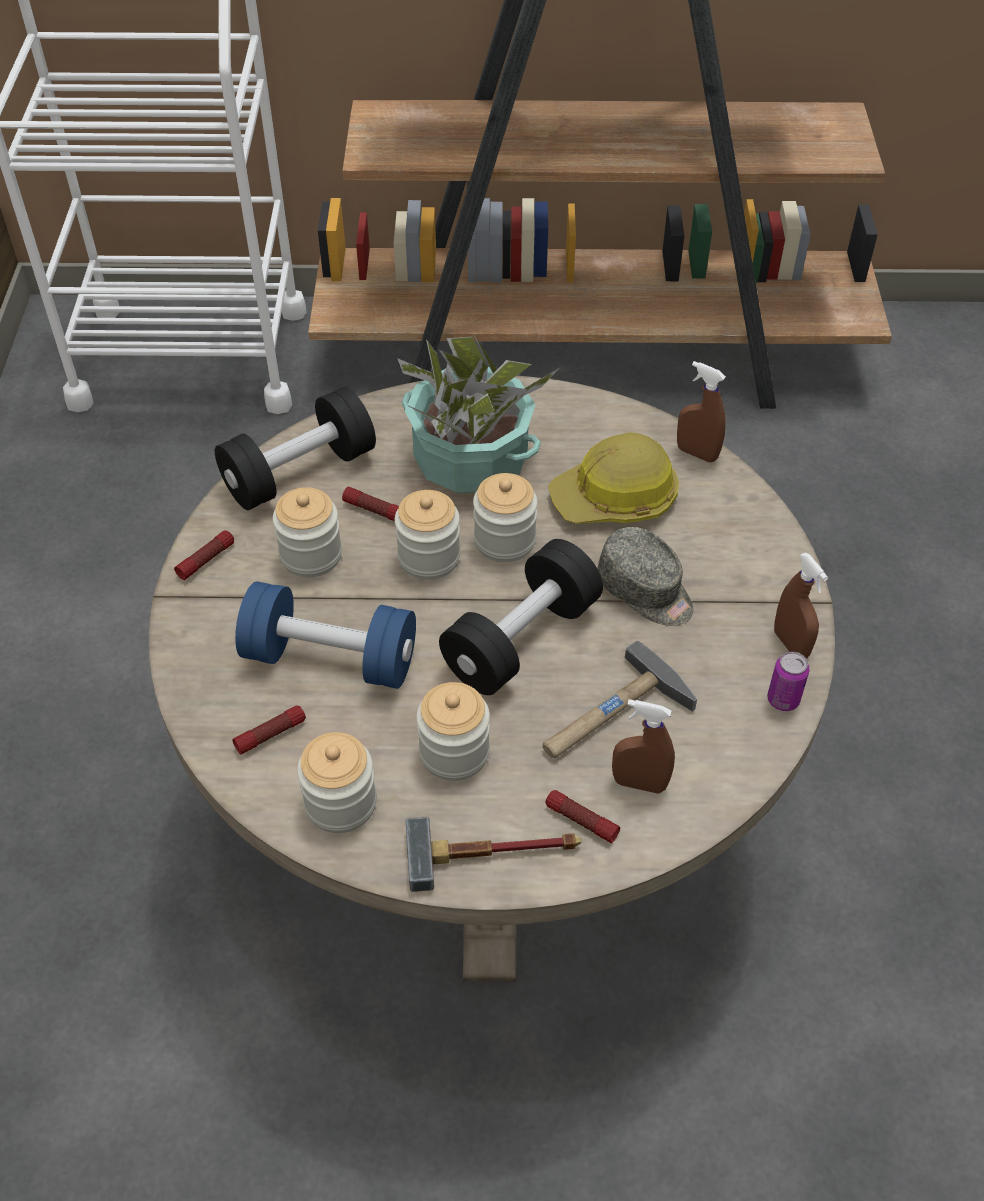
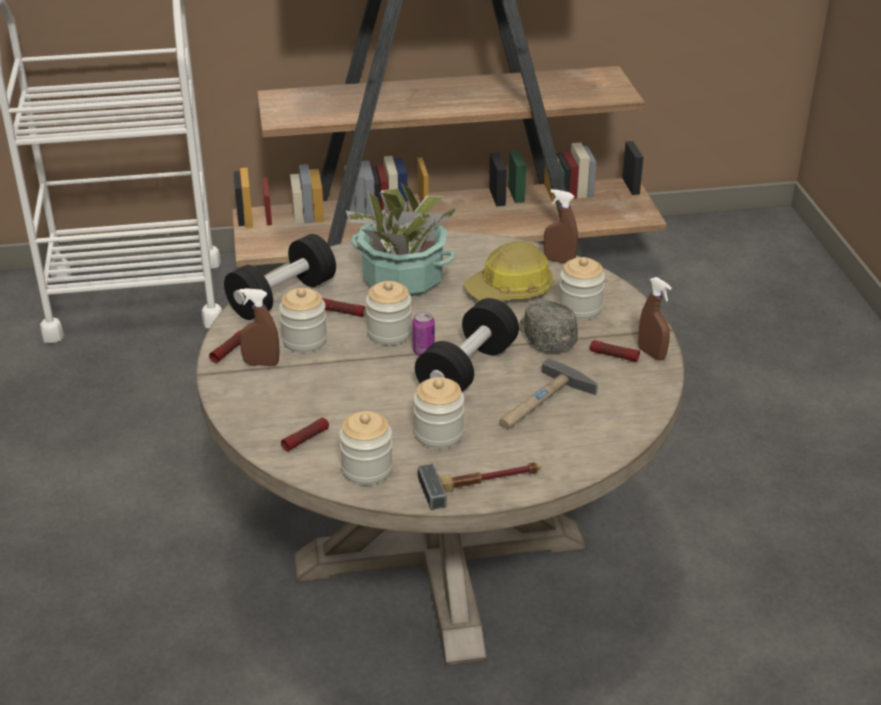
camera: 10 degrees left, 15 degrees down
blue dumbbell [235,581,416,689] -> none
jar [473,473,538,562] -> jar moved to [559,257,605,320]
flashlight [546,790,620,843] -> flashlight moved to [590,340,640,362]
grey cap [597,527,693,626] -> grey cap turned 150 degrees counterclockwise [519,301,578,351]
brown spray bottle [612,699,675,794] -> brown spray bottle moved to [239,288,280,366]
can [767,652,809,711] -> can moved to [412,312,435,355]

